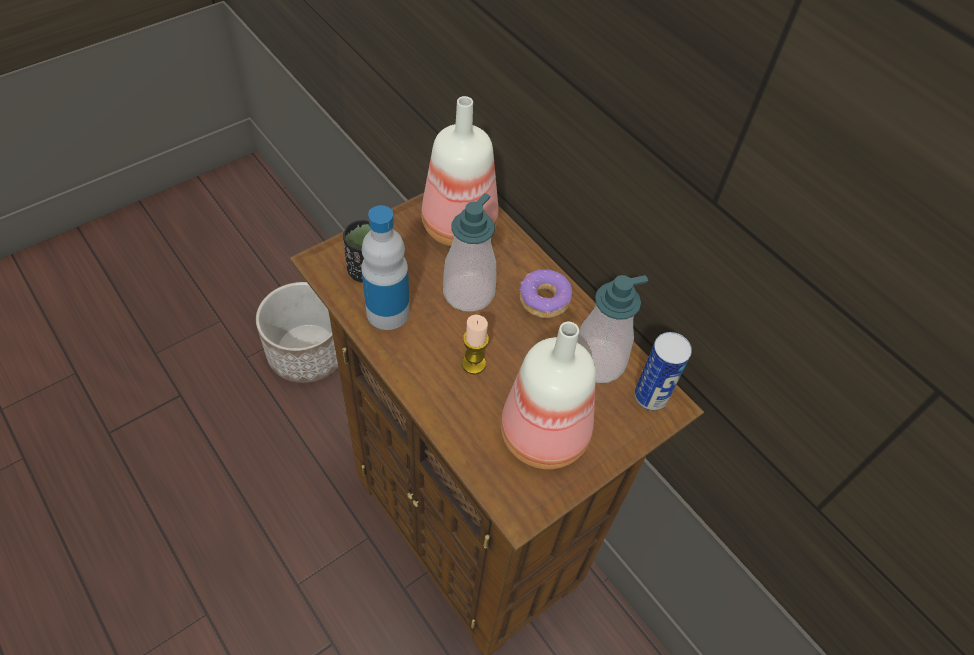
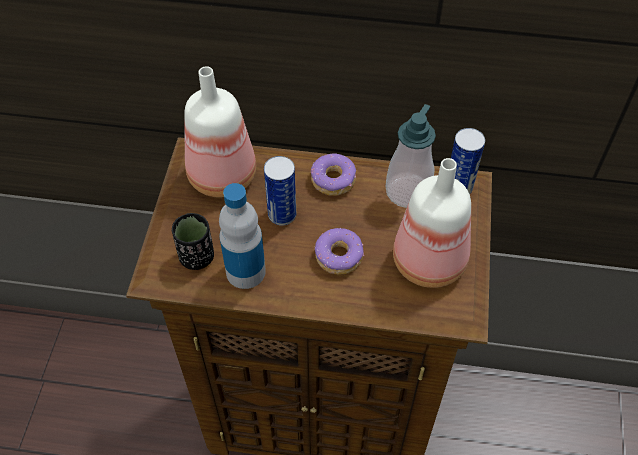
camera: 40 degrees left, 0 degrees up
planter [256,282,338,383] -> none
soap dispenser [443,193,496,312] -> can [264,156,296,226]
candle [462,315,489,374] -> donut [315,228,364,275]

